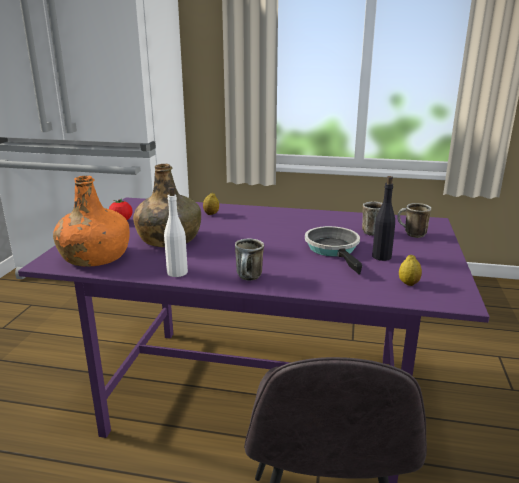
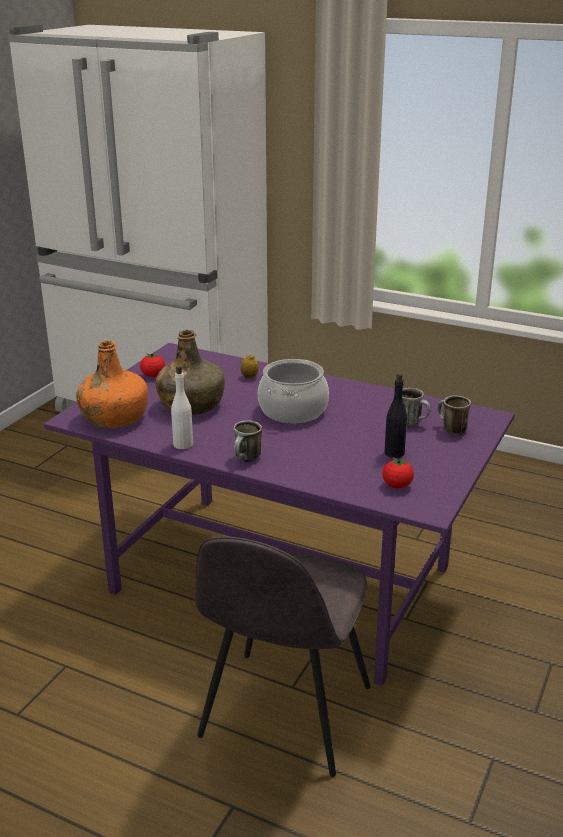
camera: 15 degrees right, 5 degrees up
frying pan [305,226,362,275] -> none
lemon [399,255,422,286] -> tomato [382,457,414,489]
none -> cooking pot [258,359,329,423]

